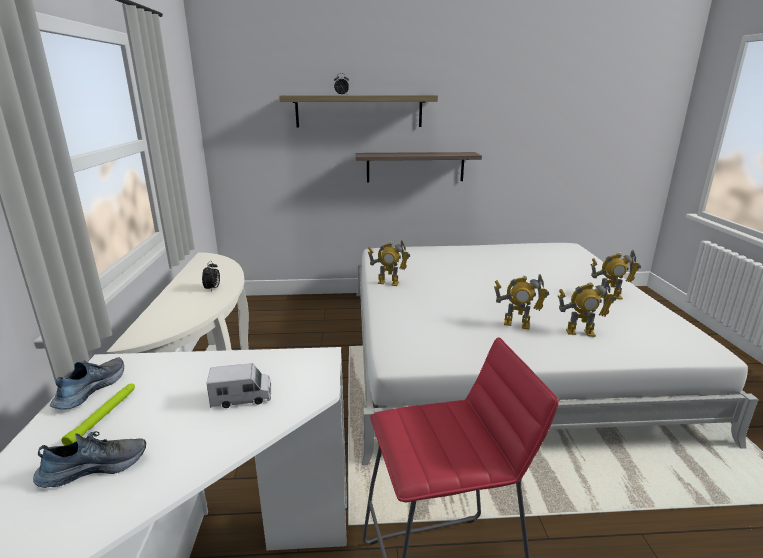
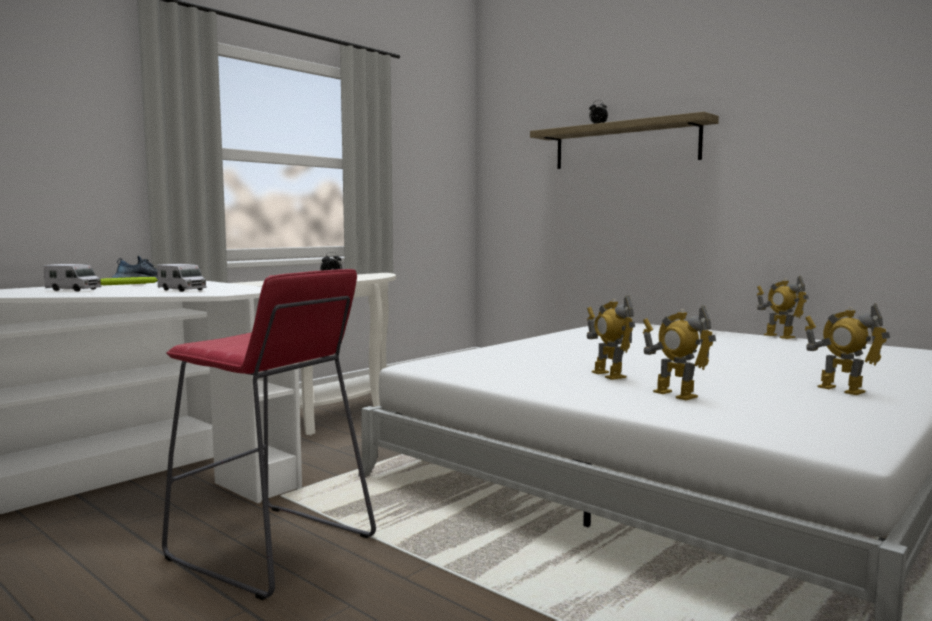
camera: 45 degrees right, 15 degrees down
shoe [33,431,146,488] -> toy truck [44,264,102,292]
shelf [356,152,482,182] -> none
toy robot [368,239,410,286] -> toy robot moved to [757,276,809,339]

